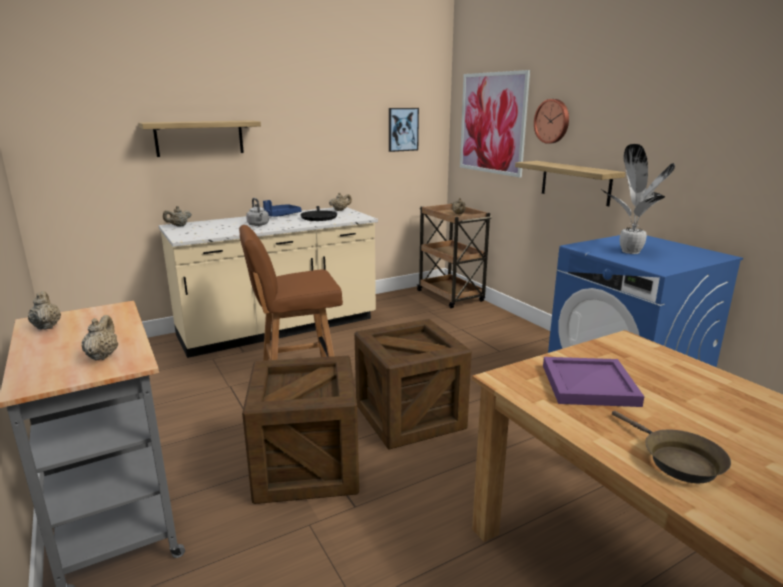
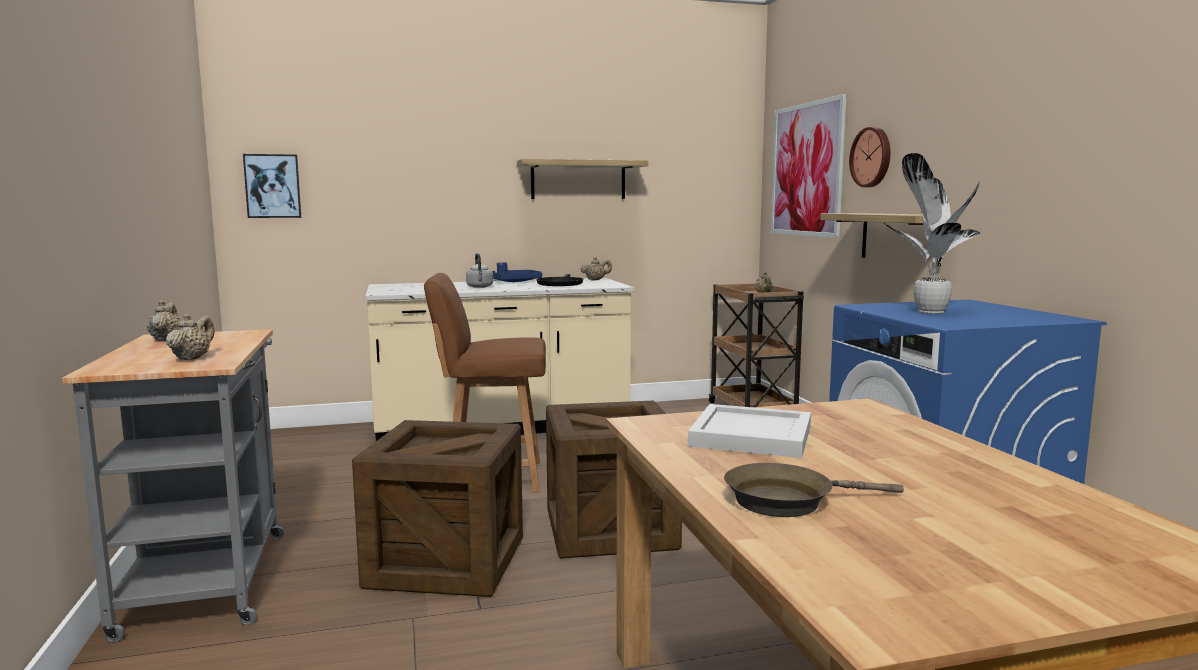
camera: 15 degrees right, 10 degrees down
shelf [139,120,261,157] -> shelf moved to [517,159,648,199]
beige teapot [163,206,192,226] -> none
picture [389,108,419,152] -> picture moved to [243,154,301,218]
purple tray [543,357,644,407] -> white tray [688,404,811,458]
brown frying pan [612,411,731,483] -> brown frying pan turned 90 degrees clockwise [724,463,904,517]

